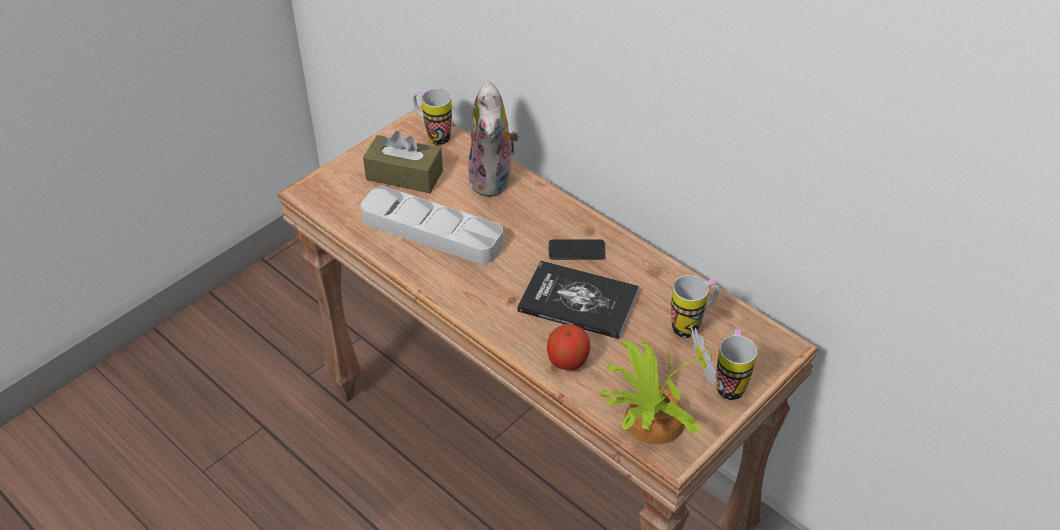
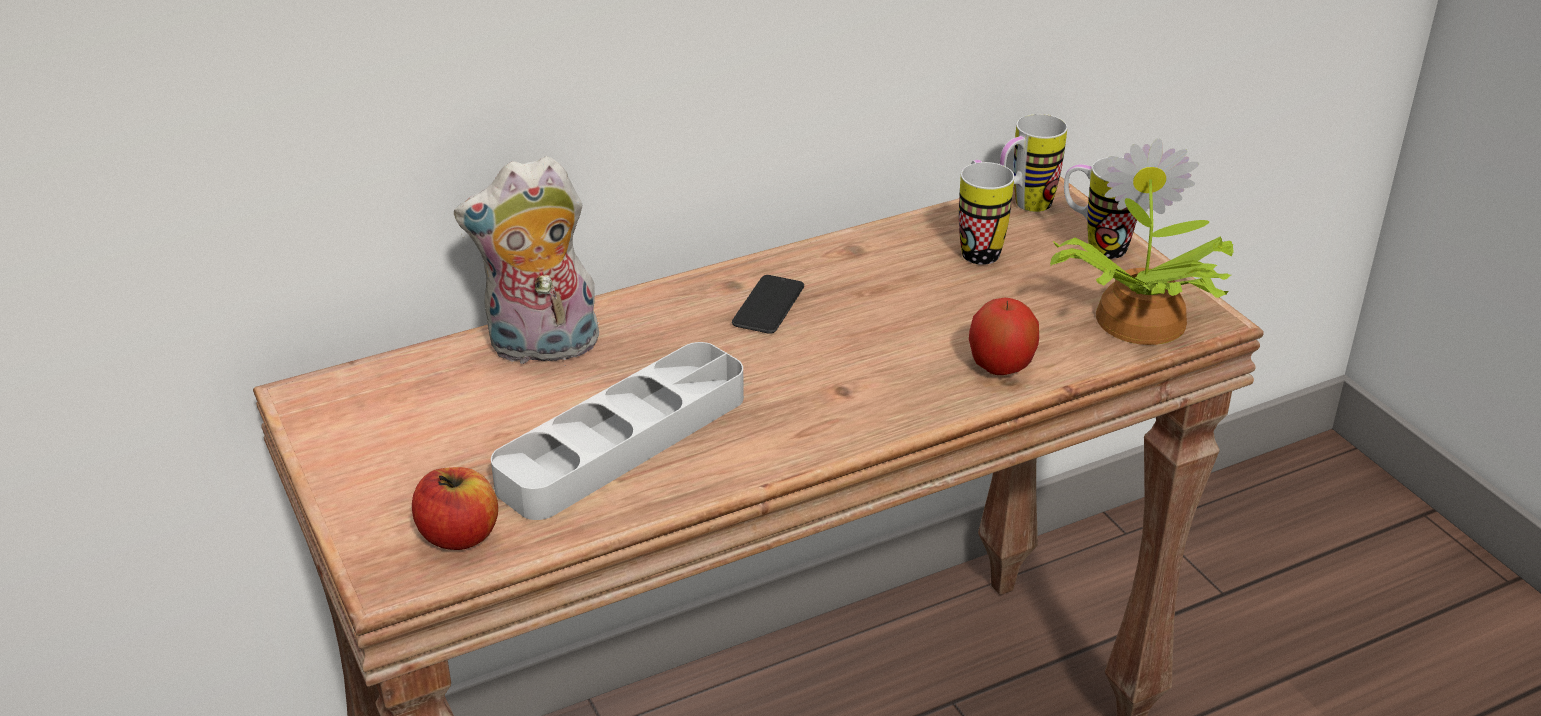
camera: 70 degrees left, 10 degrees down
brown tissue box [363,131,443,193] -> none
mug [413,89,452,145] -> mug moved to [1000,114,1067,212]
plush toy [468,81,519,197] -> plush toy turned 150 degrees clockwise [454,156,599,366]
book [517,261,639,339] -> none
none -> apple [412,467,498,550]

